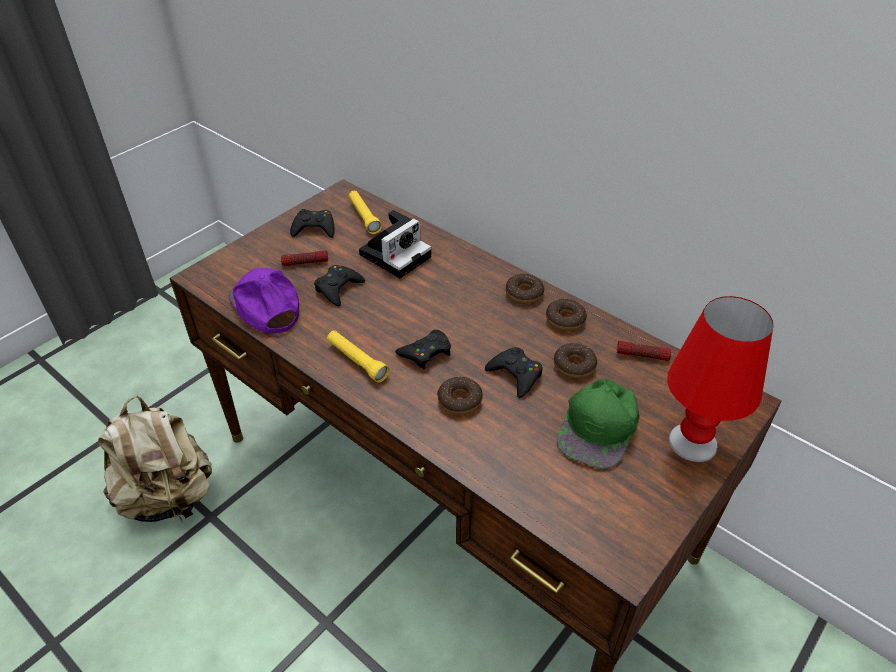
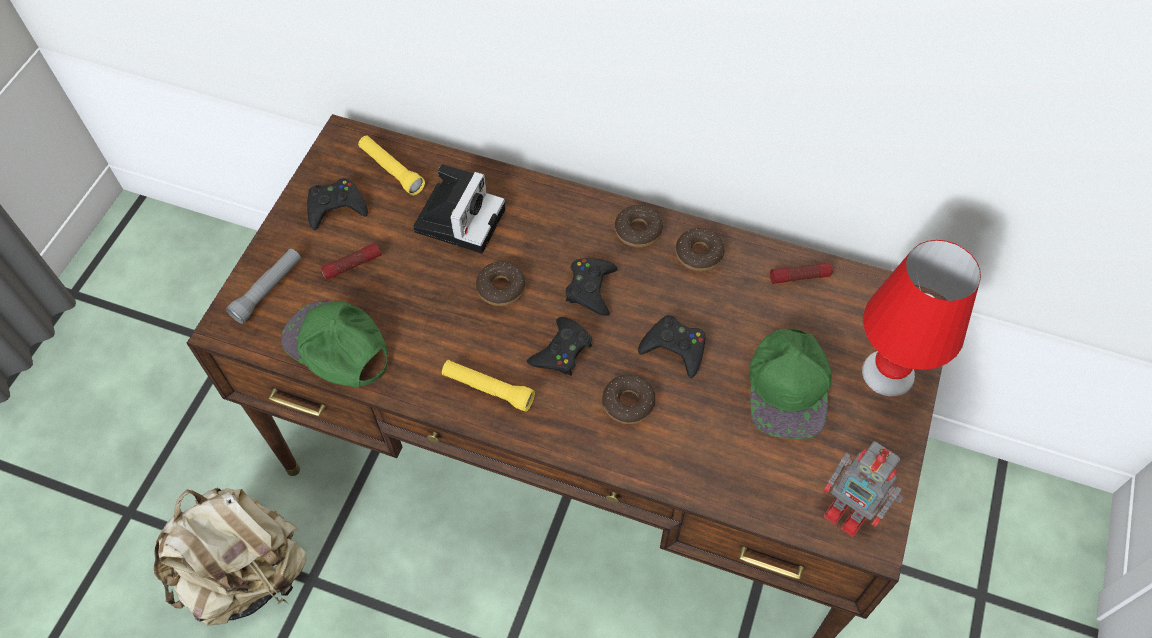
camera: 20 degrees left, 15 degrees up
purple cap [229,268,299,333] -> green cap [280,301,388,387]
black game controller [314,265,365,306] -> black game controller moved to [566,258,618,316]
donut [554,343,597,379] -> donut moved to [476,261,526,306]
none -> grey flashlight [226,248,301,324]
none -> toy robot [823,441,903,537]

